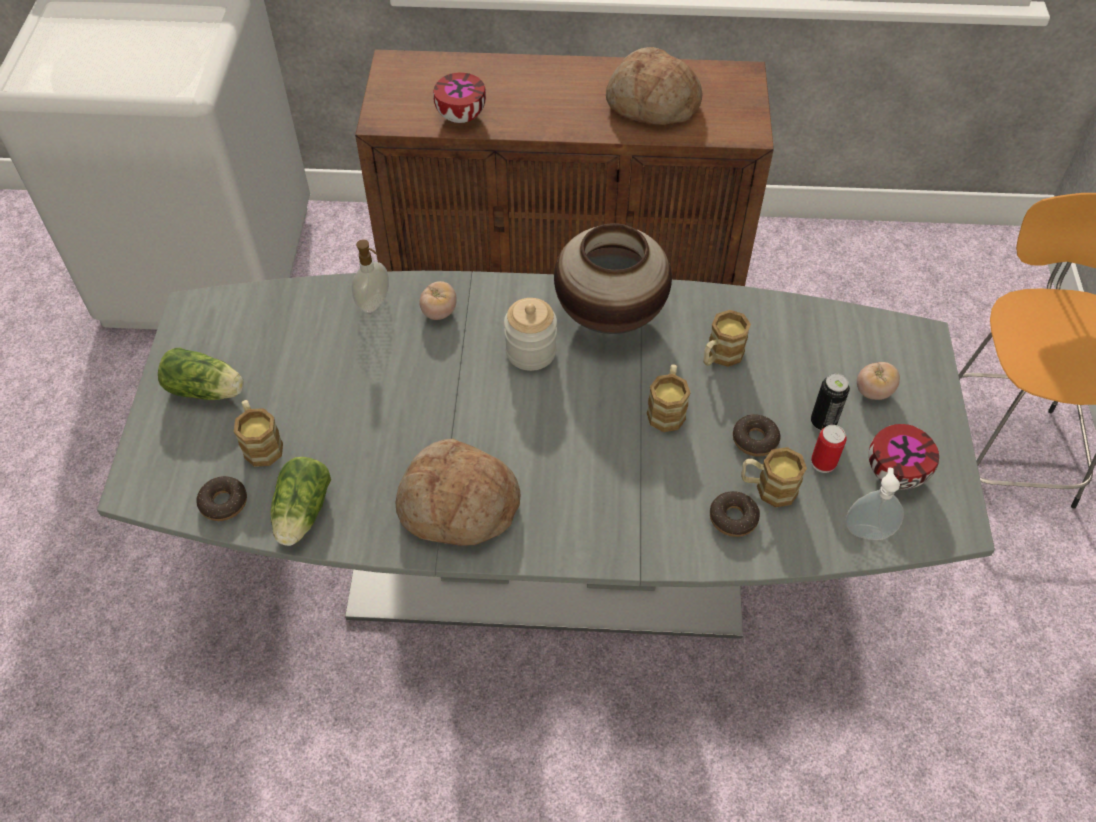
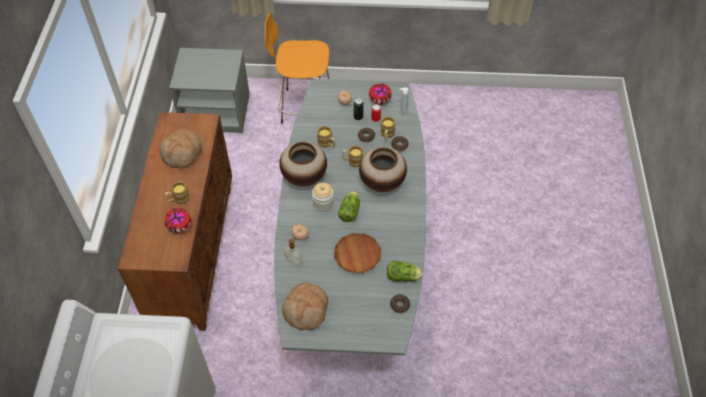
camera: 90 degrees left, 0 degrees up
lettuce [158,348,244,400] -> lettuce moved to [338,191,360,222]
mug [234,400,283,467] -> mug moved to [165,182,189,204]
bread [396,439,520,546] -> bread moved to [282,283,328,330]
none -> grey nightstand [169,48,250,133]
none -> brown plate [334,233,381,273]
none -> vase [359,147,407,192]

